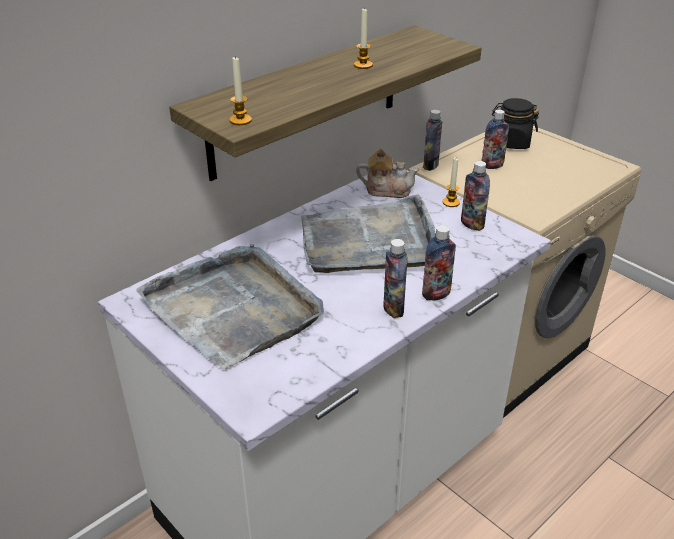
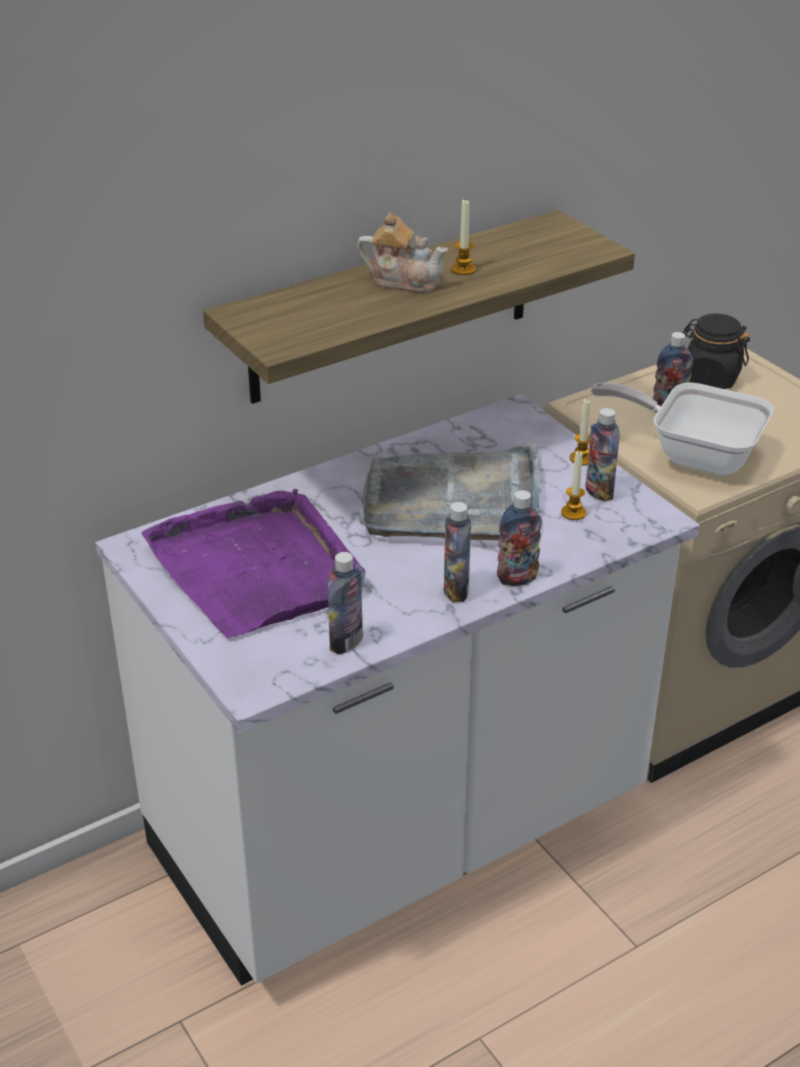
camera: 10 degrees right, 0 degrees up
grey tray [136,244,324,369] -> purple tray [141,489,365,638]
candle [229,56,252,125] -> candle moved to [561,451,586,520]
teapot [356,148,419,198] -> teapot moved to [357,213,448,293]
bottle [423,110,442,171] -> bottle moved to [328,552,363,655]
none -> frying pan [591,382,774,476]

